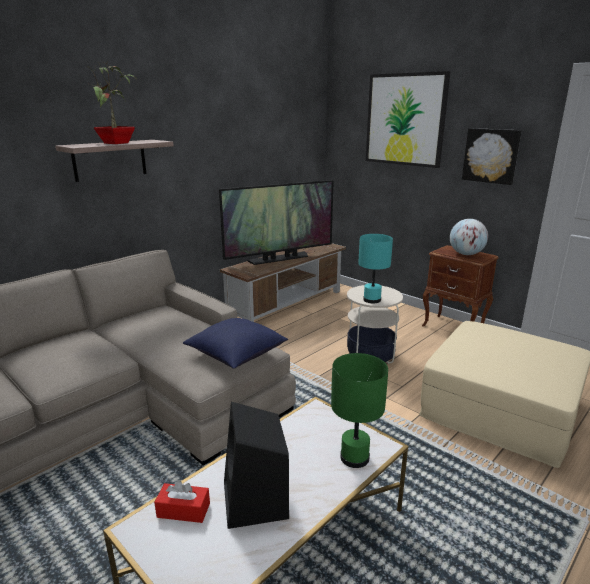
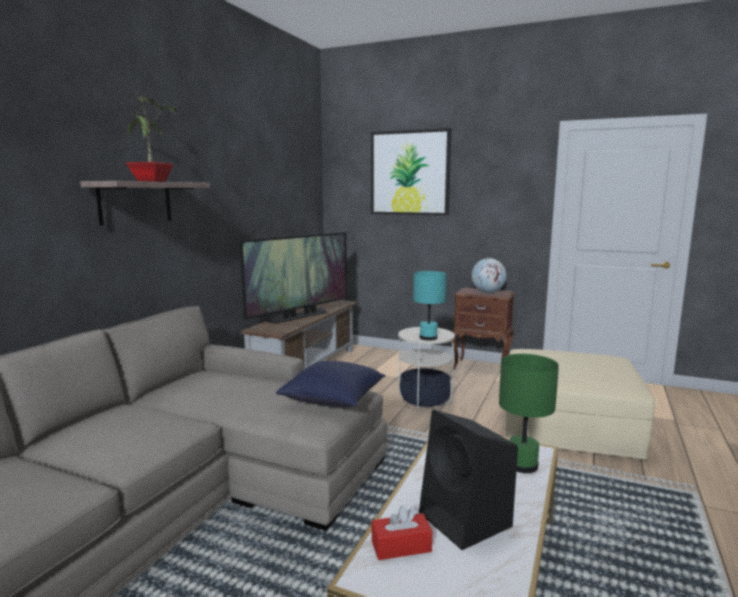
camera: 20 degrees left, 10 degrees down
picture [462,128,521,185] -> none

